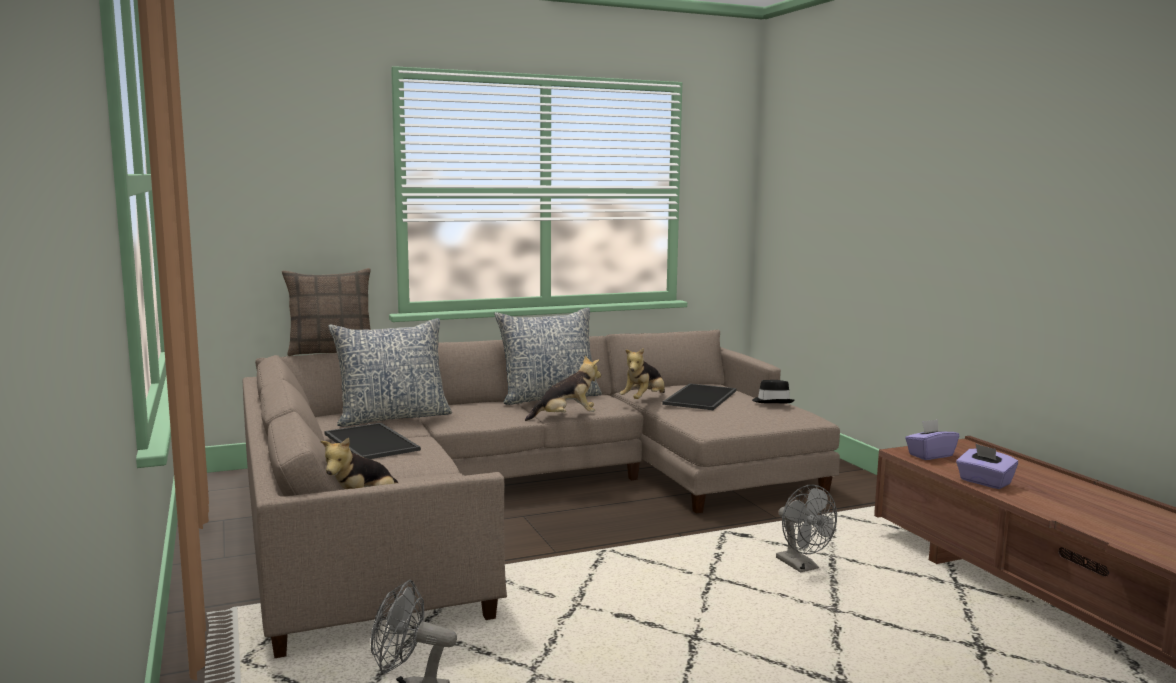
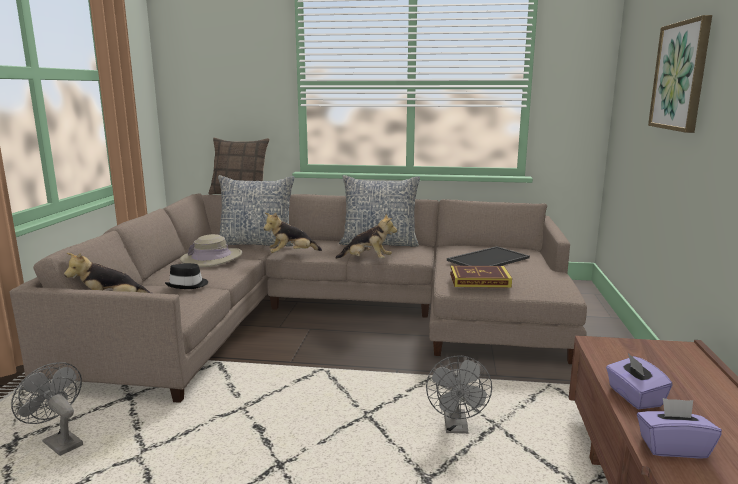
camera: 30 degrees right, 5 degrees up
tray [324,423,421,459] -> beige hat [180,234,243,267]
plush toy [619,348,665,399] -> plush toy moved to [264,213,322,253]
black hat [752,380,794,404] -> black hat moved to [165,263,208,289]
purple tissue box [905,419,959,460] -> purple tissue box moved to [637,398,722,459]
none -> book [450,266,512,288]
none -> picture [648,15,712,133]

